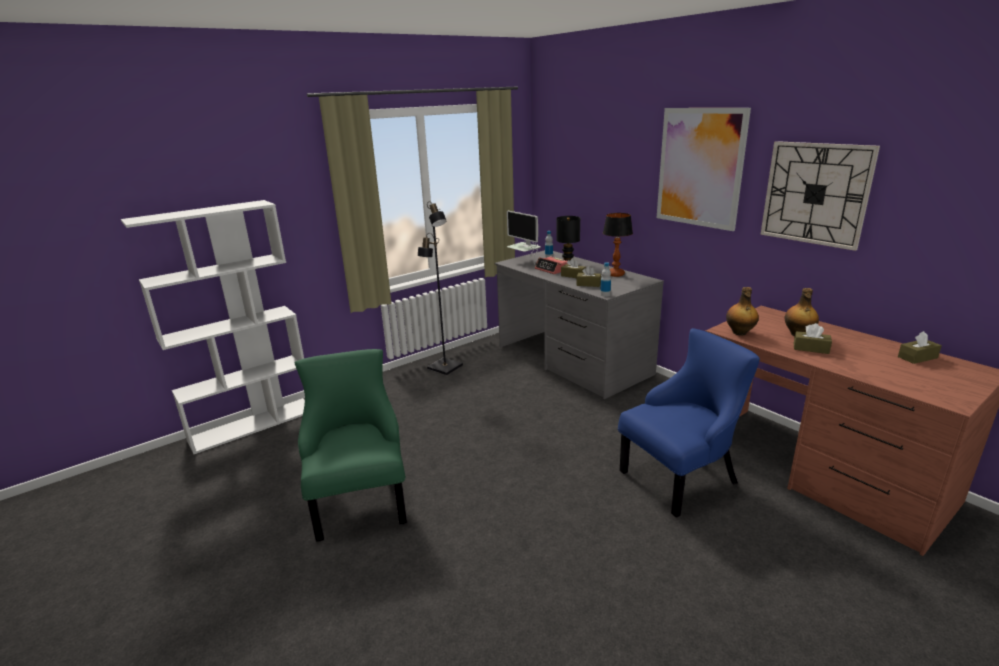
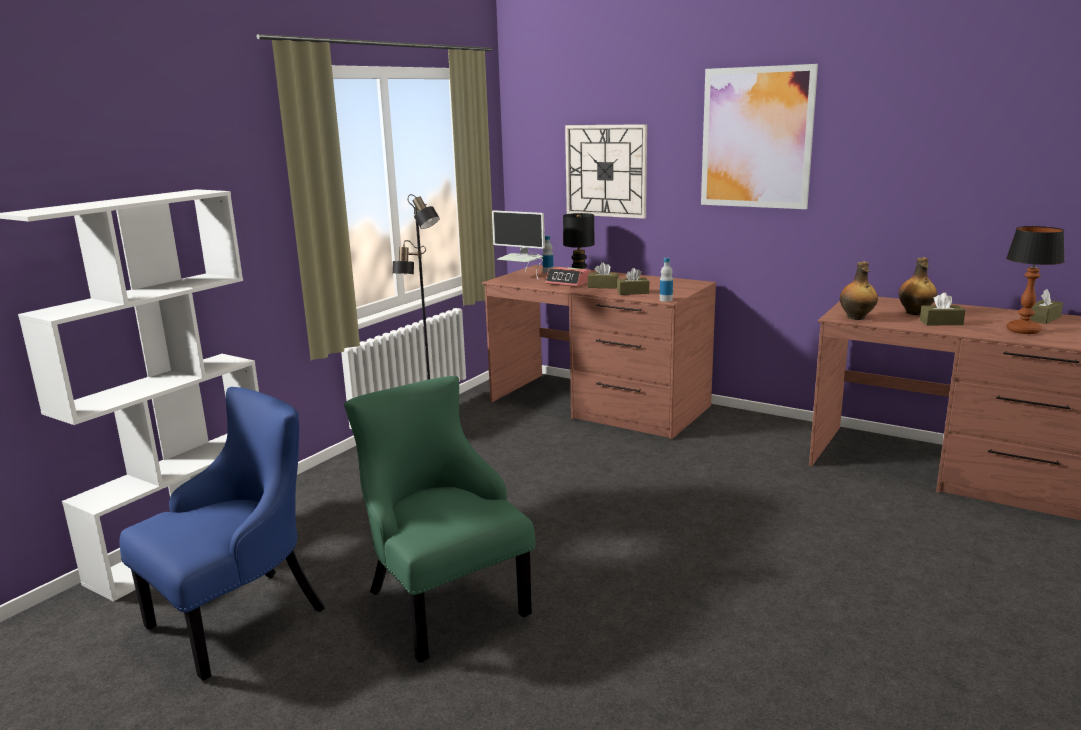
camera: 20 degrees left, 5 degrees down
grey desk [494,250,664,399] -> brown desk [482,265,716,439]
table lamp [603,213,633,277] -> table lamp moved to [1006,226,1065,334]
blue chair [618,328,760,518] -> blue chair moved to [120,387,325,681]
wall clock [760,141,880,251] -> wall clock moved to [565,124,647,219]

